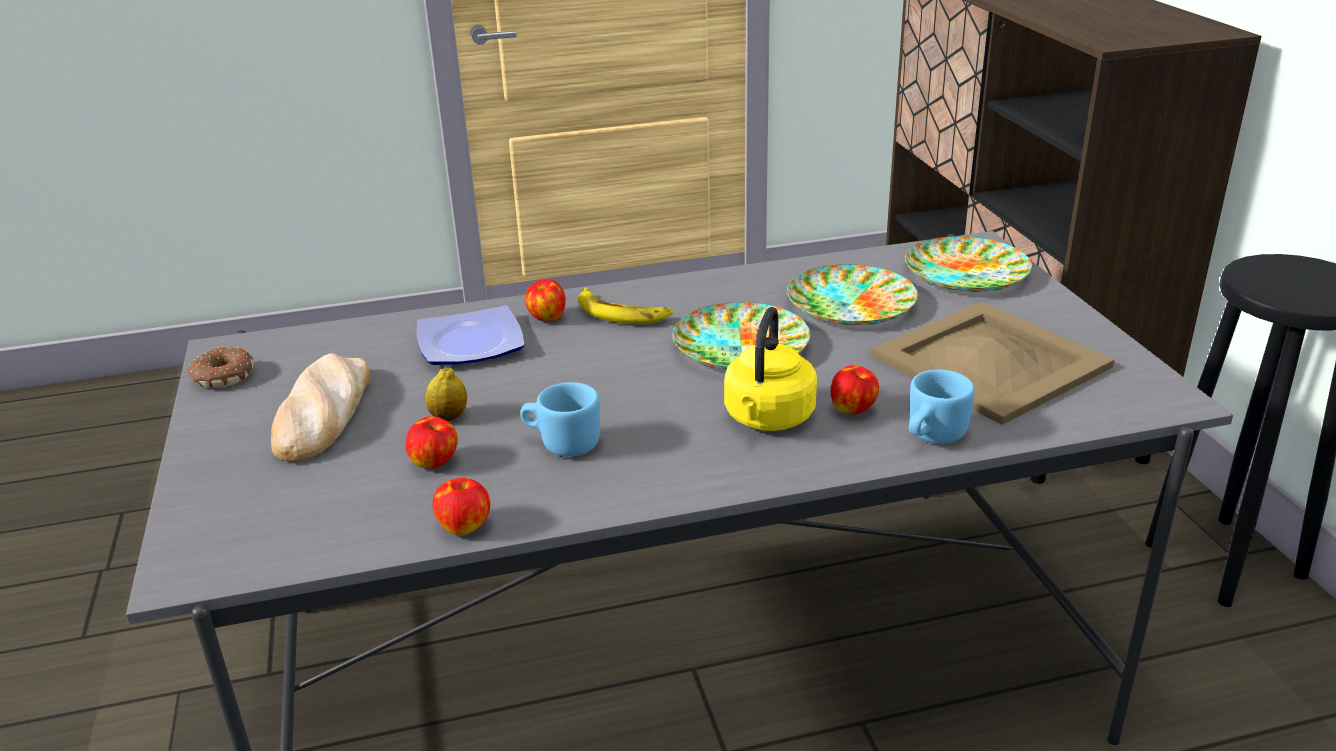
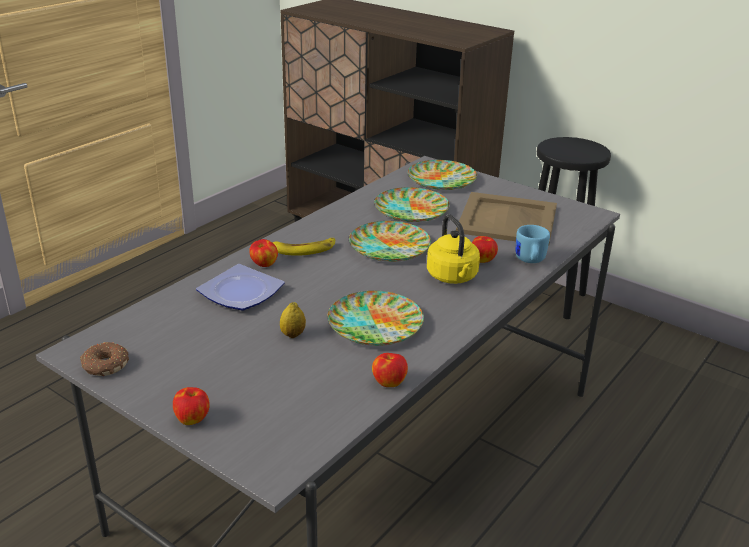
camera: 40 degrees left, 0 degrees up
bread [271,353,370,462] -> none
apple [406,416,458,468] -> apple moved to [173,387,210,425]
blue mug [520,382,600,457] -> plate [328,291,424,346]

